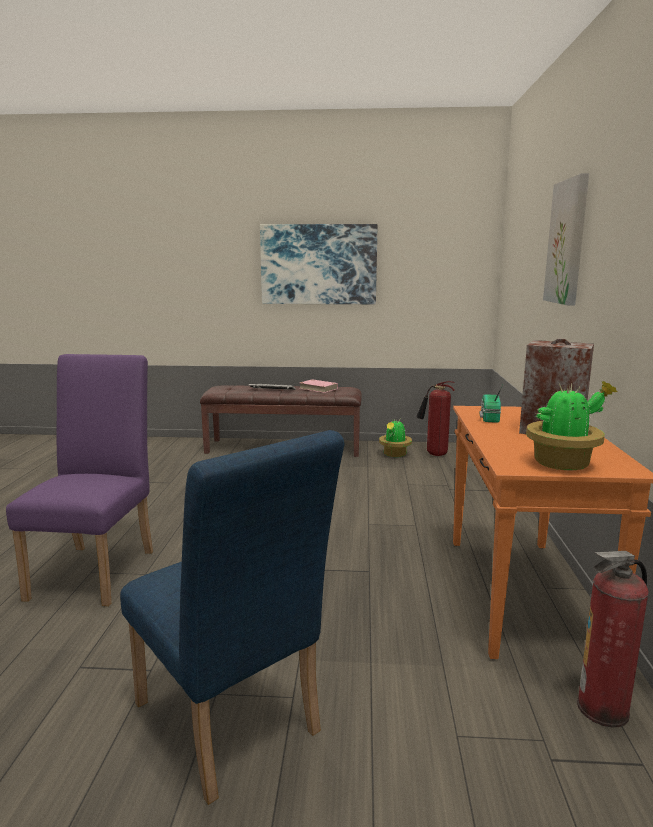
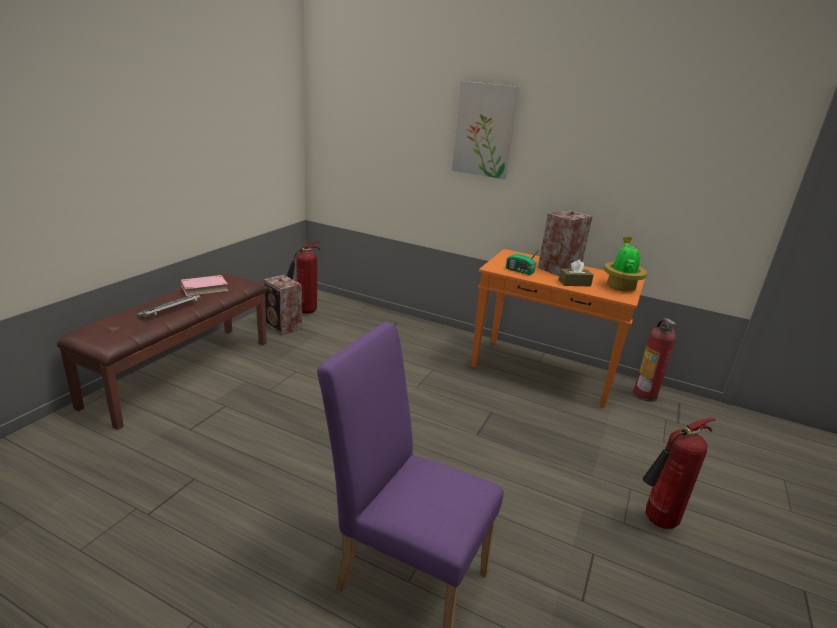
camera: 70 degrees left, 10 degrees up
blue chair [120,430,345,805] -> fire extinguisher [643,418,716,529]
picture [260,224,377,304] -> none
potted plant [379,419,412,457] -> speaker [263,275,302,335]
none -> brown tissue box [559,260,594,286]

